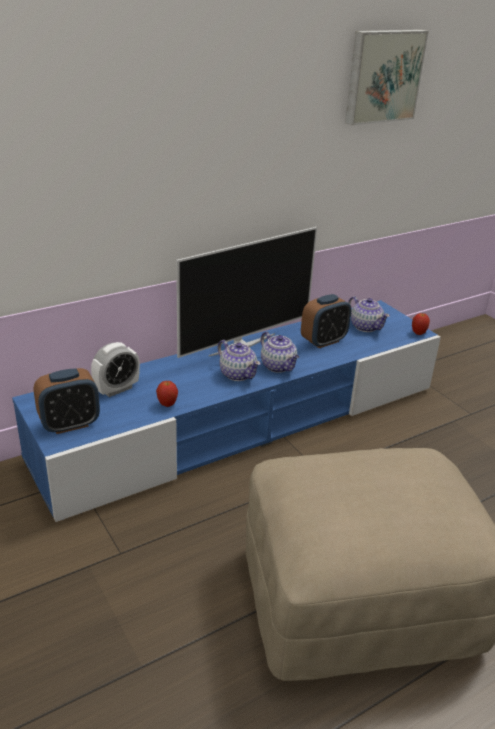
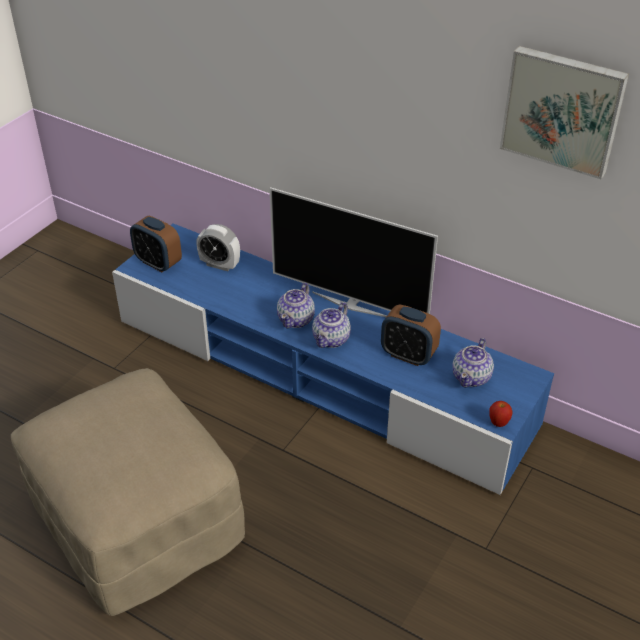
camera: 65 degrees right, 10 degrees up
apple [156,381,178,407] -> none

